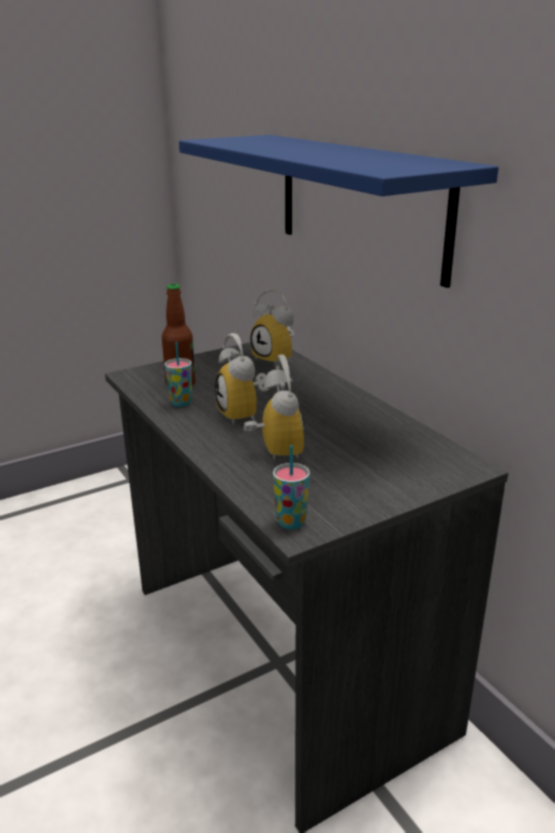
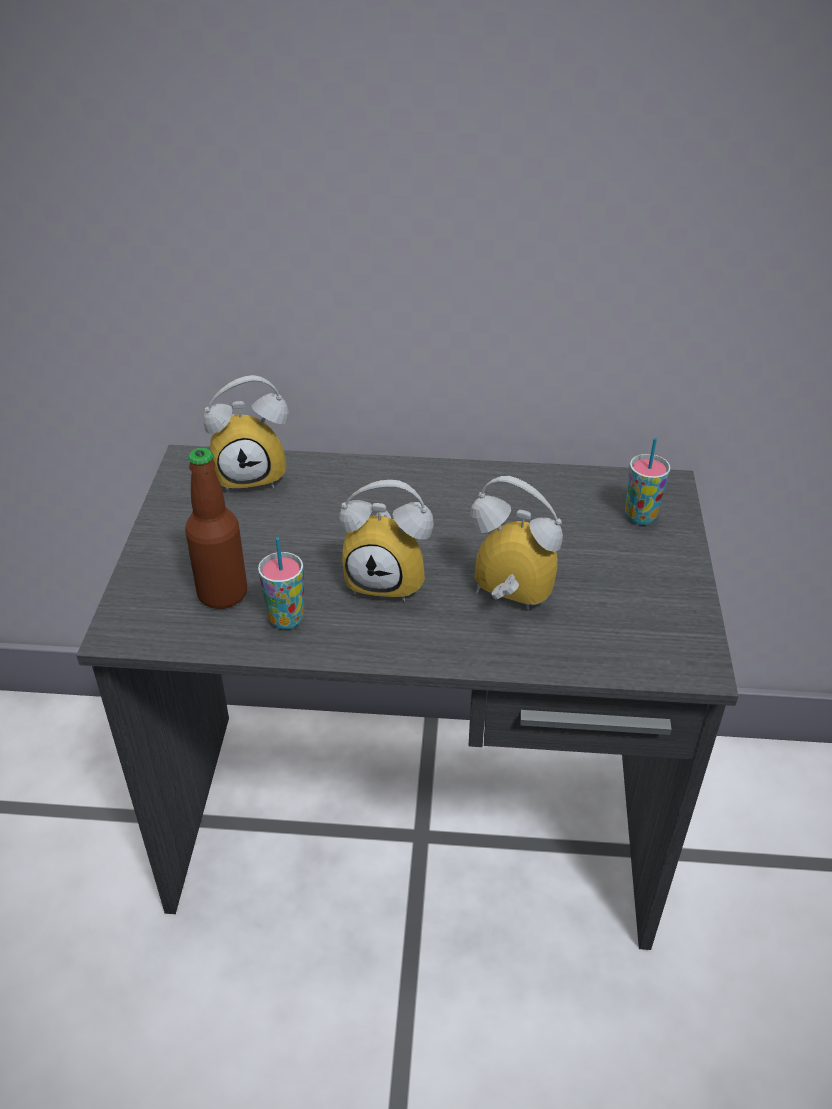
camera: 55 degrees left, 15 degrees up
blue shelf [179,135,499,288] -> none
cup [273,445,310,529] -> cup moved to [625,438,671,525]

